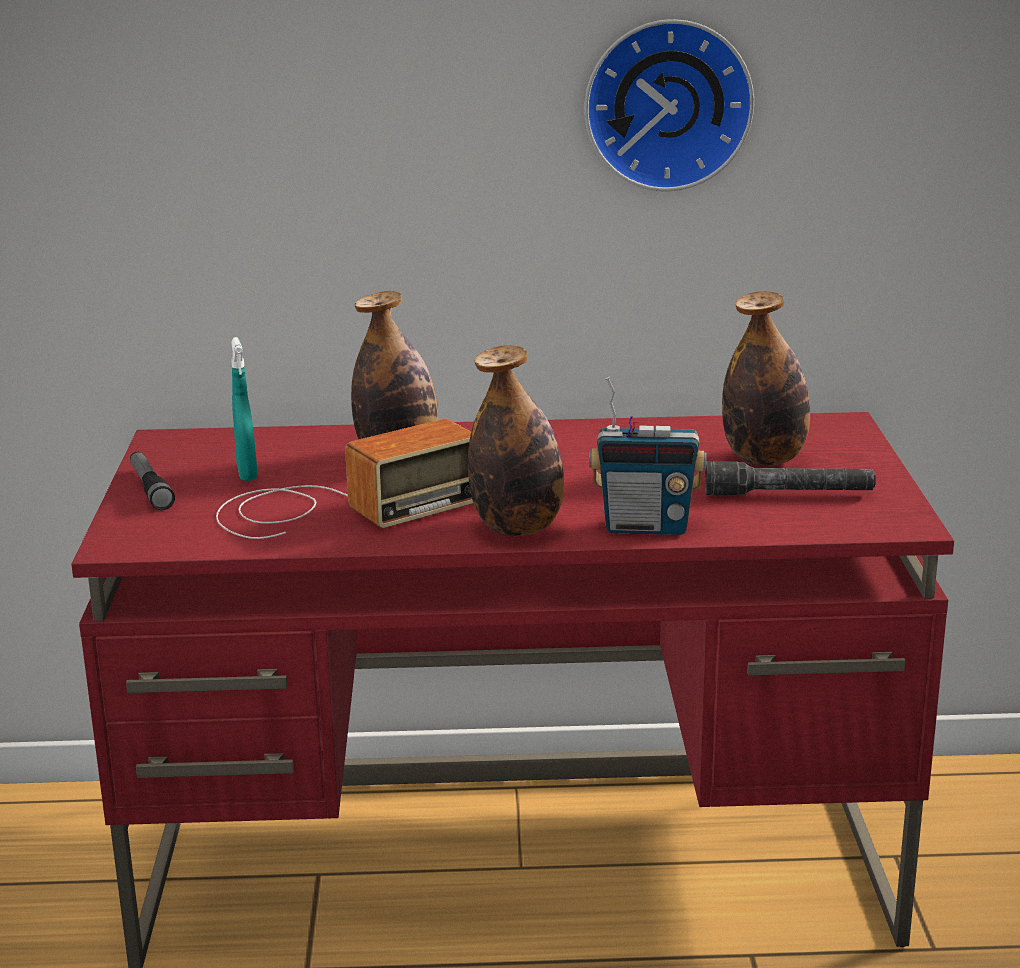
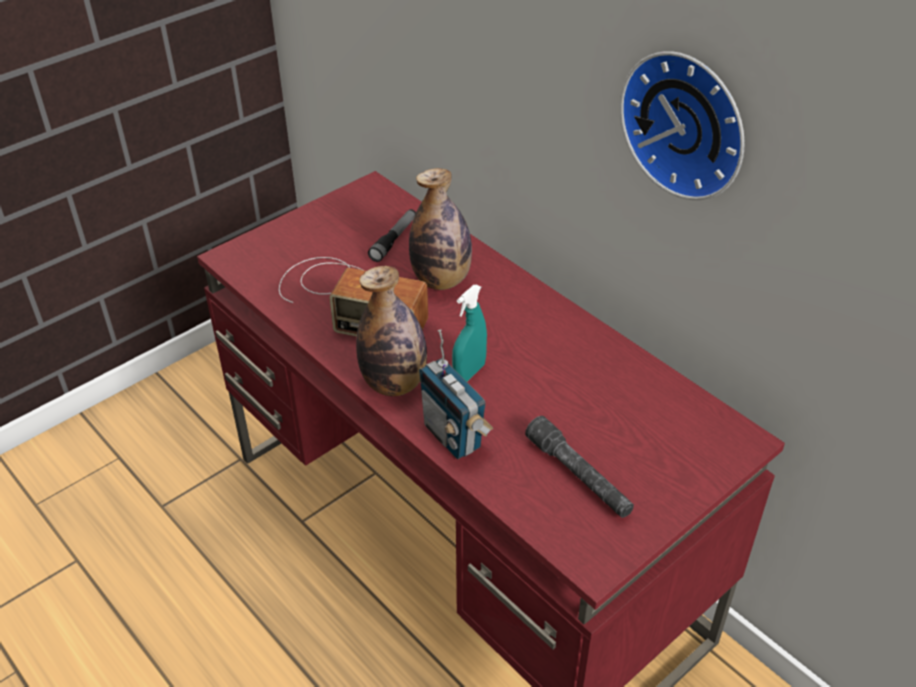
camera: 50 degrees right, 20 degrees up
flashlight [130,452,175,510] -> flashlight moved to [368,209,416,262]
turquoise spray bottle [231,337,258,481] -> turquoise spray bottle moved to [452,285,487,382]
bottle [722,291,810,466] -> none

